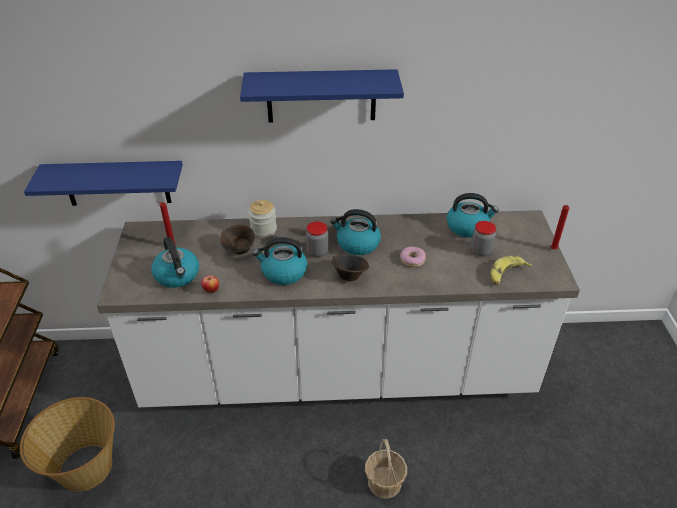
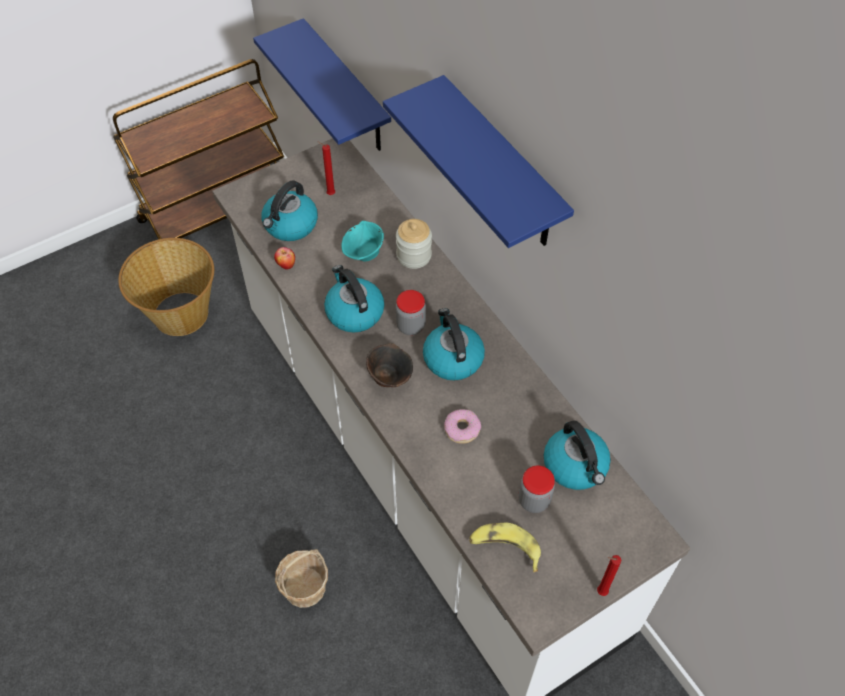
camera: 60 degrees right, 15 degrees up
brown bowl [220,225,255,254] -> turquoise bowl [341,220,384,262]

